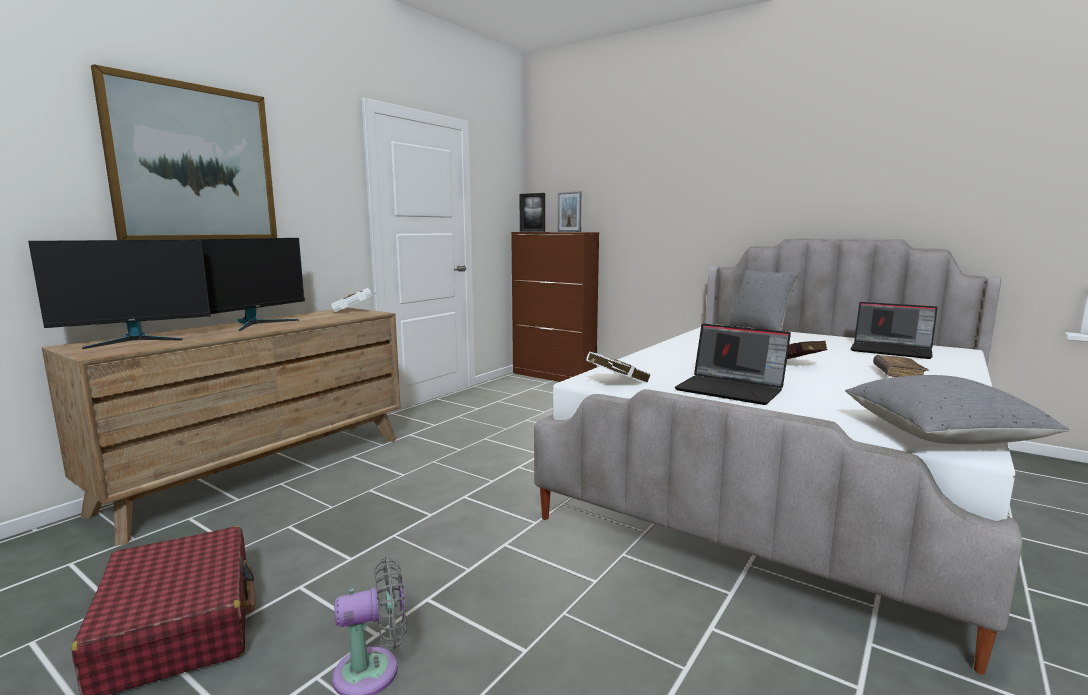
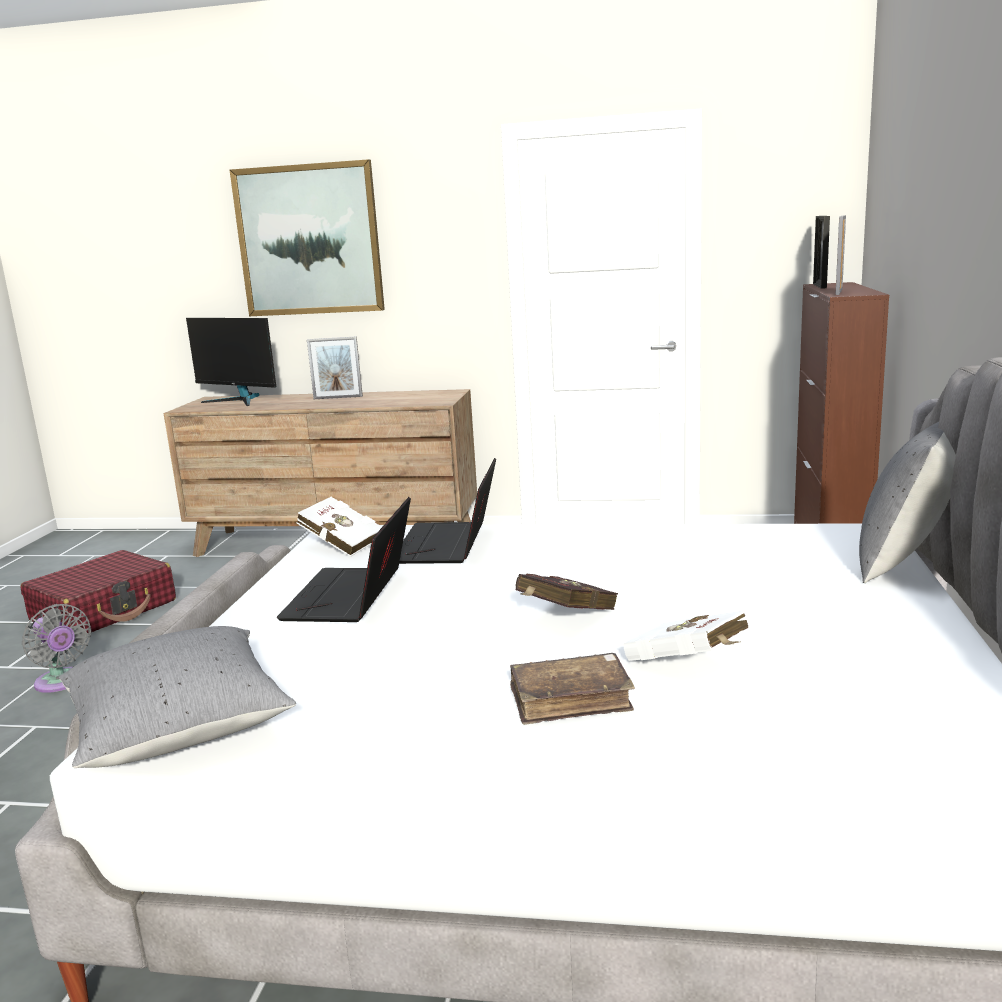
camera: 65 degrees right, 5 degrees up
monitor [192,238,305,331] -> picture frame [307,336,363,399]
white book [331,288,376,312] -> white book moved to [623,610,750,661]
laptop [850,302,938,359] -> laptop moved to [399,458,496,564]

